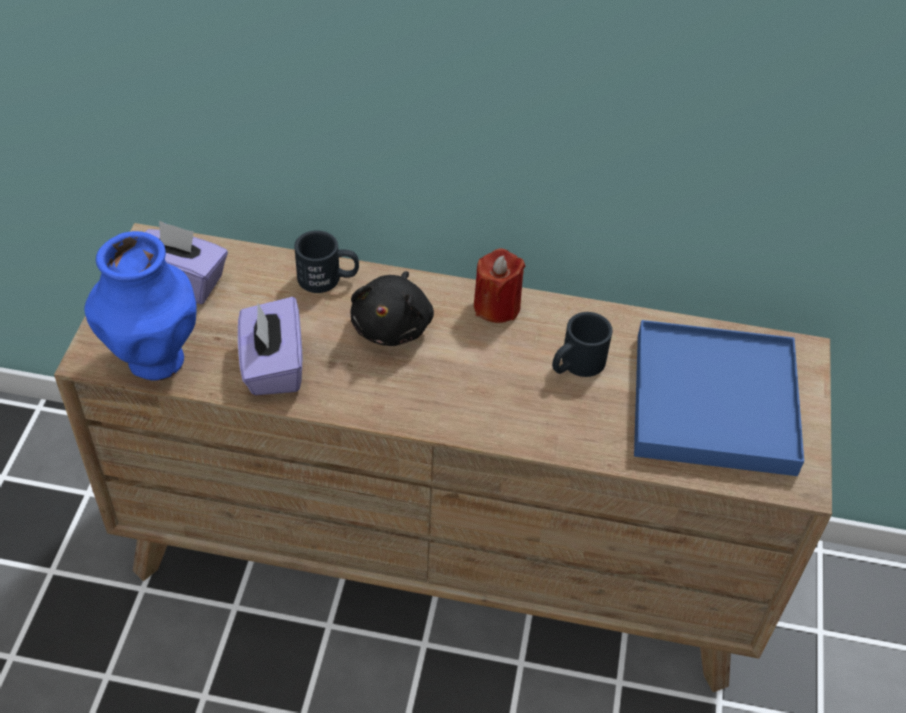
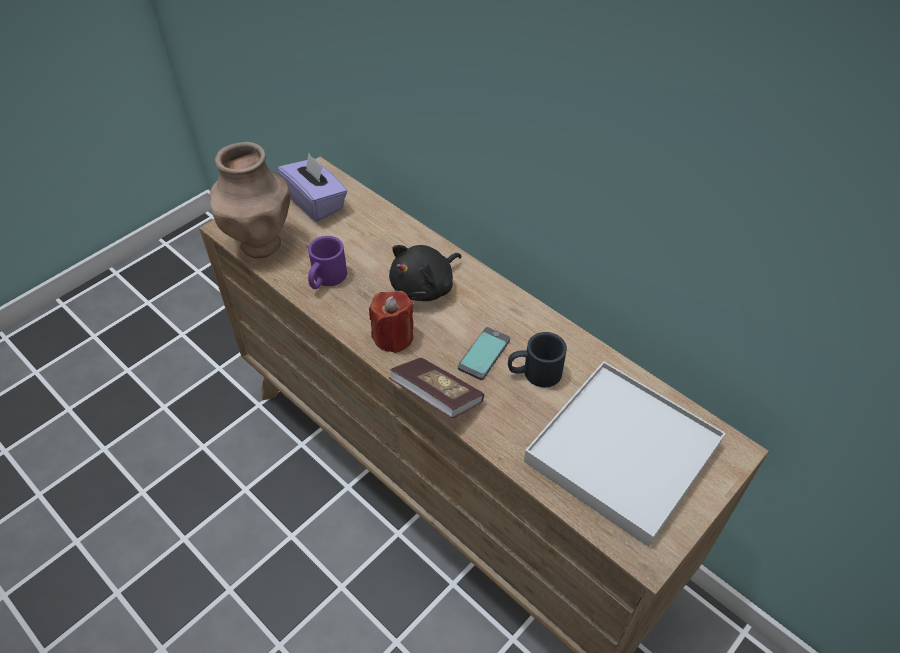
camera: 35 degrees right, 0 degrees up
blue vase [84,231,197,381] -> brown vase [210,142,291,258]
purple tissue box [238,297,303,395] -> purple mug [308,236,347,289]
black mug [294,230,359,293] -> none
red candle [474,248,525,323] -> red candle moved to [369,291,414,353]
blue tray [634,320,804,476] -> white tray [524,361,726,547]
none -> book [389,358,484,418]
none -> phone [458,327,510,380]

